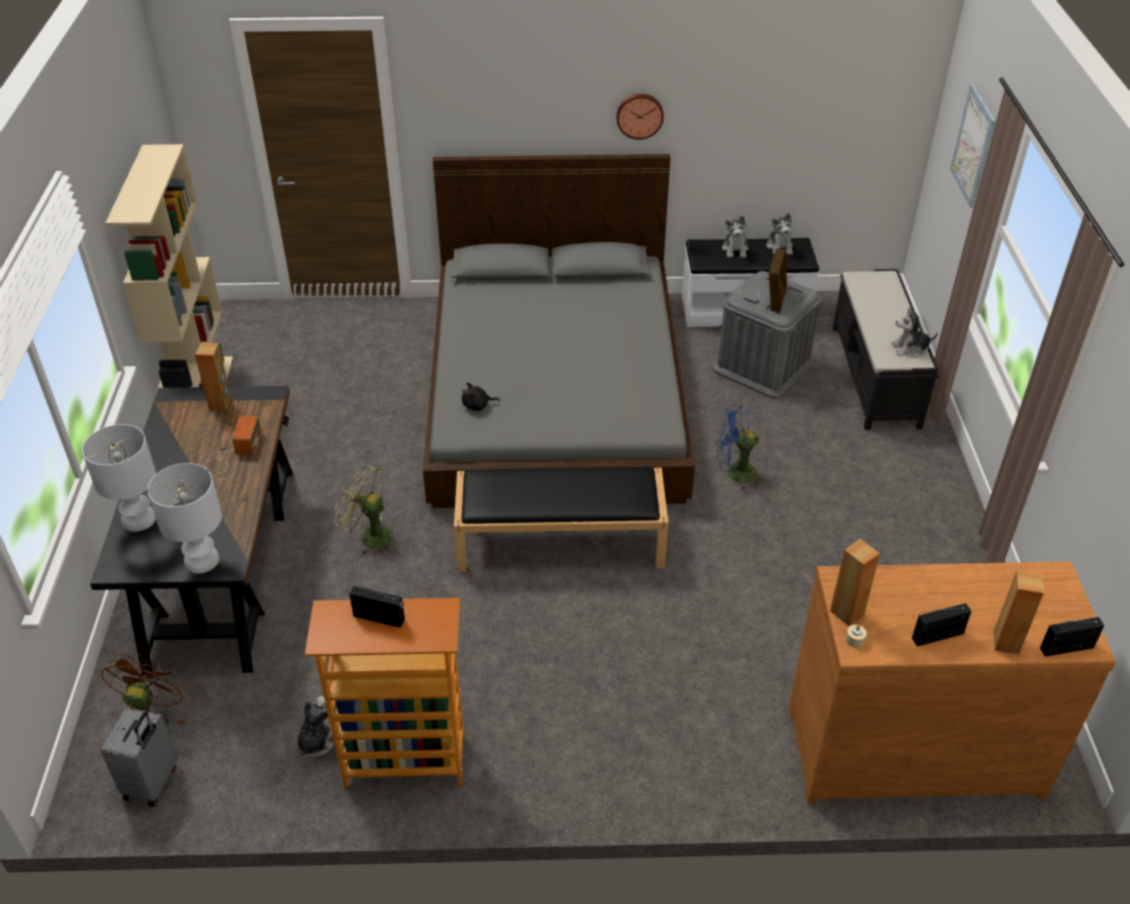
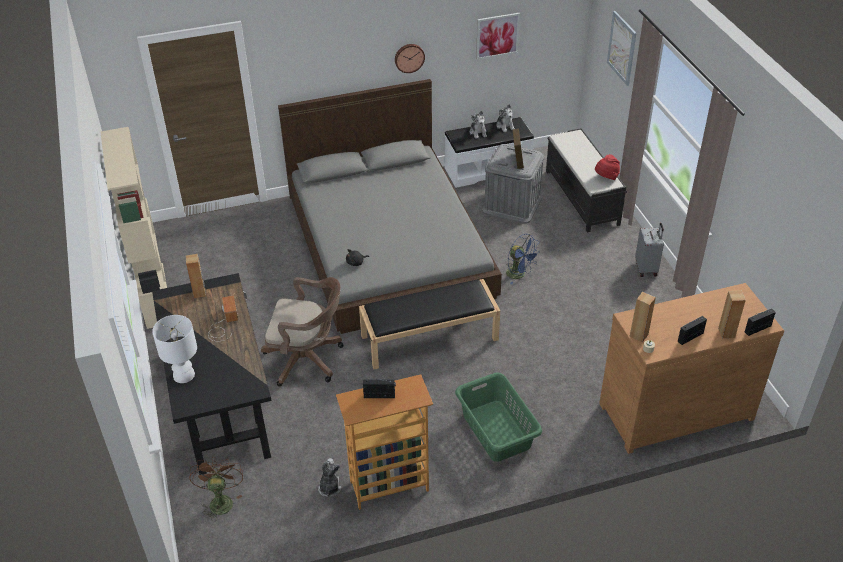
camera: 15 degrees left, 0 degrees up
grey suitcase [101,707,178,807] -> grey suitcase moved to [635,223,664,277]
white table lamp [147,463,222,573] -> none
green fan [335,464,396,556] -> brown office chair [261,277,343,386]
blue fan [716,405,767,491] -> blue fan turned 120 degrees counterclockwise [506,234,539,284]
plush toy [892,308,938,358] -> red hat [595,154,620,180]
none -> green laundry basket [455,372,542,462]
none -> picture [476,13,520,60]

